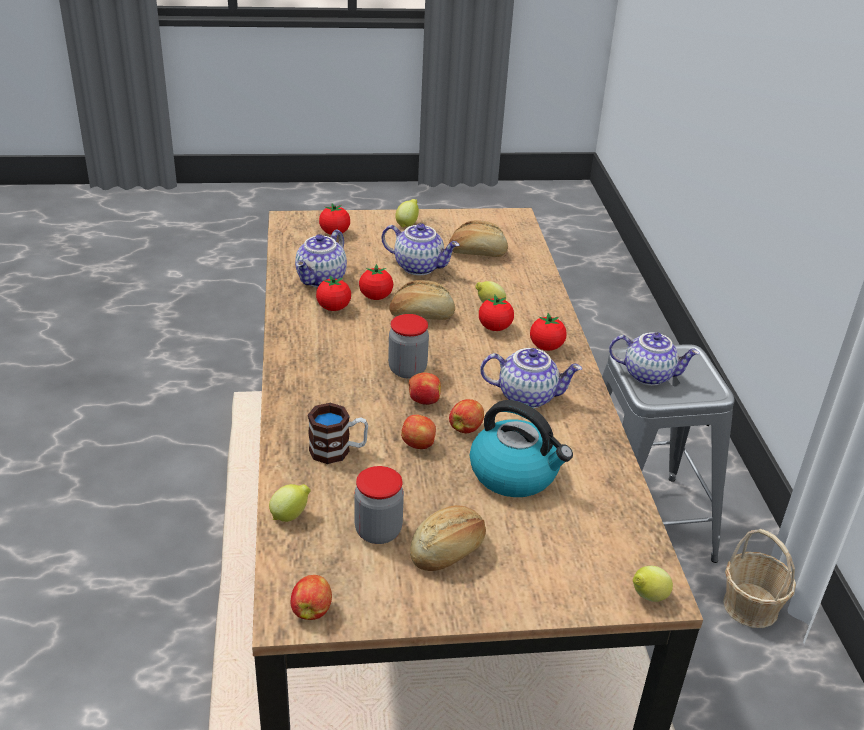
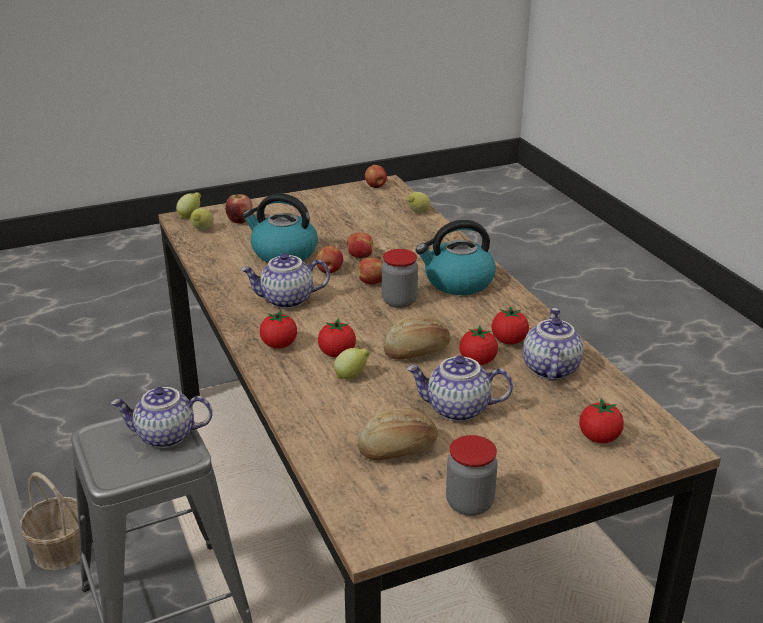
camera: 165 degrees right, 5 degrees down
mug [308,403,368,464] -> none
jar [355,466,404,544] -> jar moved to [446,435,498,516]
lemon [395,199,419,228] -> lemon moved to [191,208,214,230]
bread [410,505,486,571] -> none
none -> apple [225,194,253,224]
none -> kettle [415,220,496,295]

